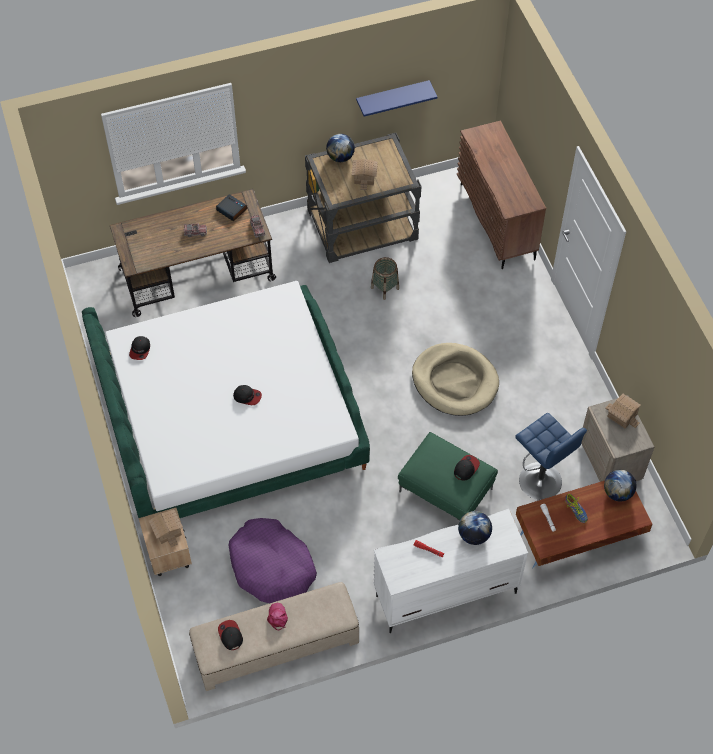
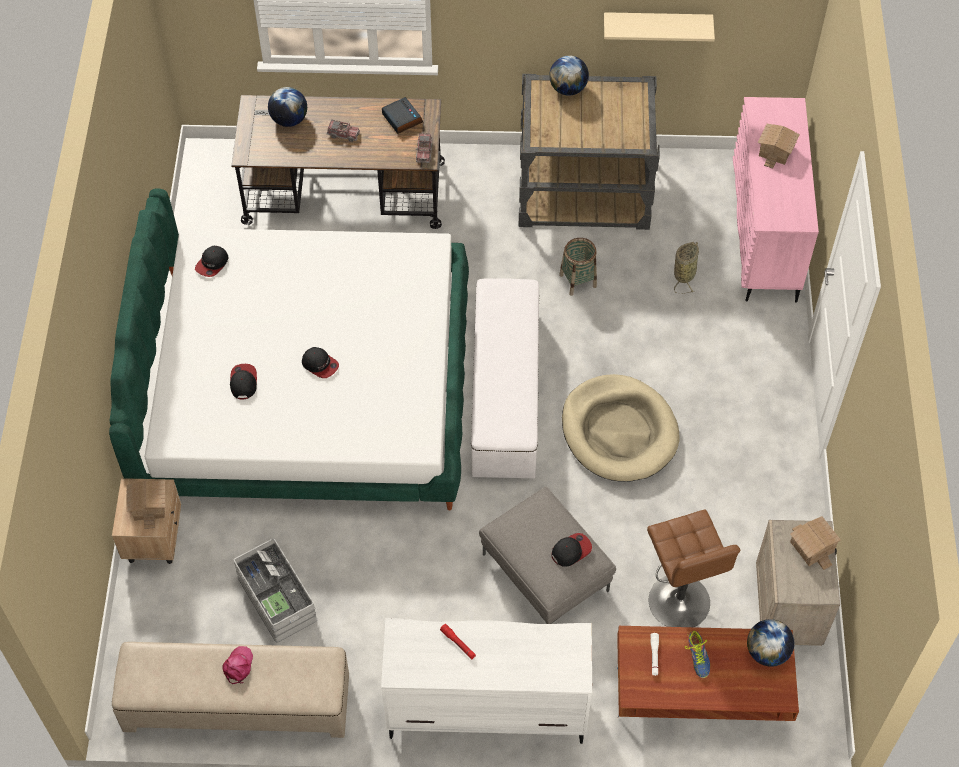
camera: 20 degrees right, 0 degrees up
cap [218,620,243,650] -> cap moved to [230,364,257,399]
purple dog bed [229,518,317,603] -> grey storage box [234,539,317,643]
toy house [352,159,378,190] -> toy house moved to [757,124,800,169]
blue shelf [356,80,438,117] -> beige shelf [604,12,715,41]
green ottoman [398,432,498,521] -> grey ottoman [479,486,616,624]
brown dresser [457,120,546,269] -> pink dresser [733,97,819,303]
globe [458,511,492,545] -> globe moved to [268,87,307,127]
blue stool [515,413,587,500] -> brown stool [647,509,740,627]
none -> white bench [471,278,539,478]
none -> basket [674,242,699,294]

